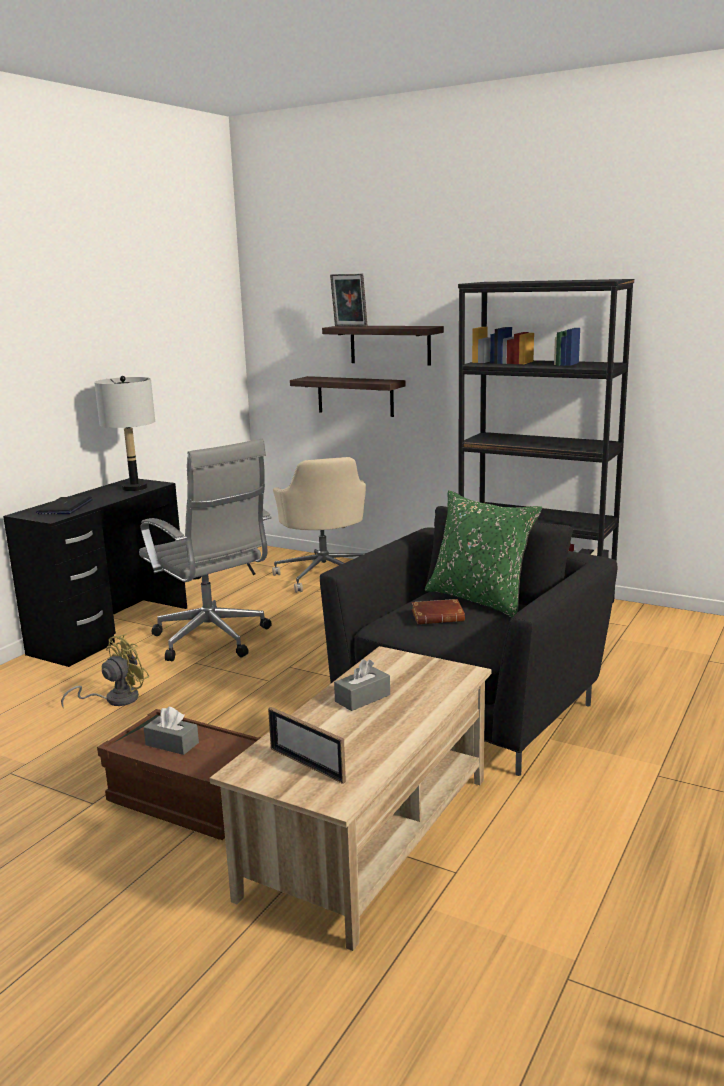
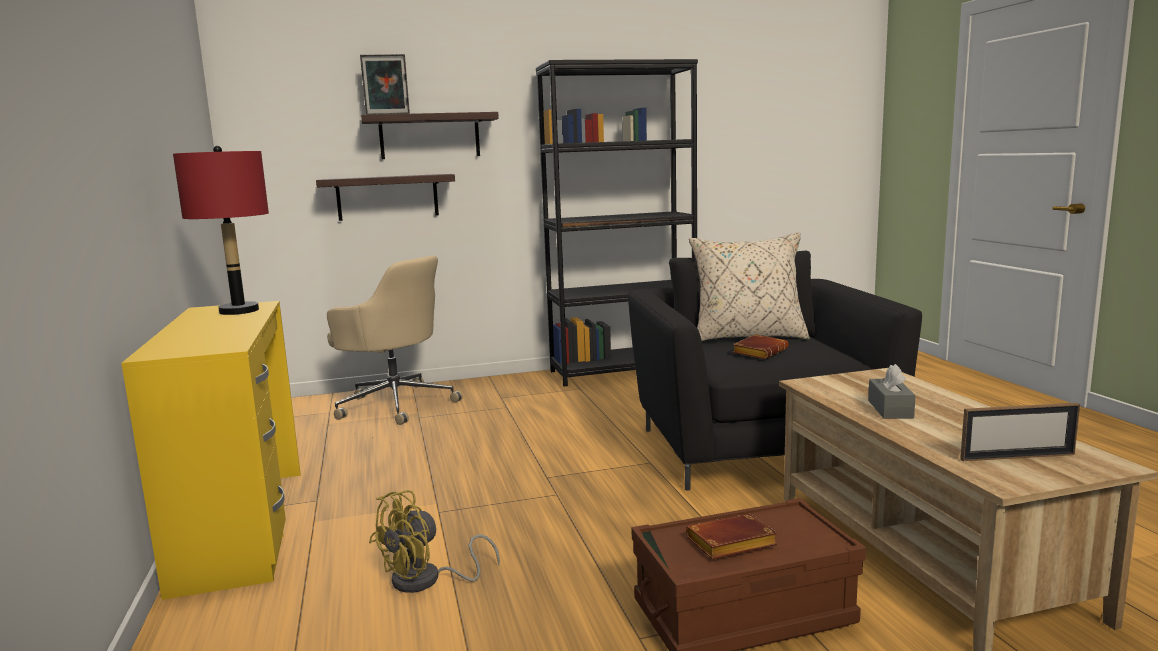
camera: 45 degrees left, 5 degrees down
black desk [3,478,187,667] -> yellow desk [121,301,301,600]
laptop [36,496,93,514] -> none
yellow fan [61,634,150,708] -> yellow fan turned 135 degrees counterclockwise [369,490,500,593]
grey table lamp [94,376,155,491] -> red table lamp [173,146,269,315]
grey office chair [139,439,272,661] -> none
grey tissue box [143,707,199,755] -> brown book [686,513,778,559]
green pillow [425,490,542,618] -> beige pillow [689,232,810,341]

